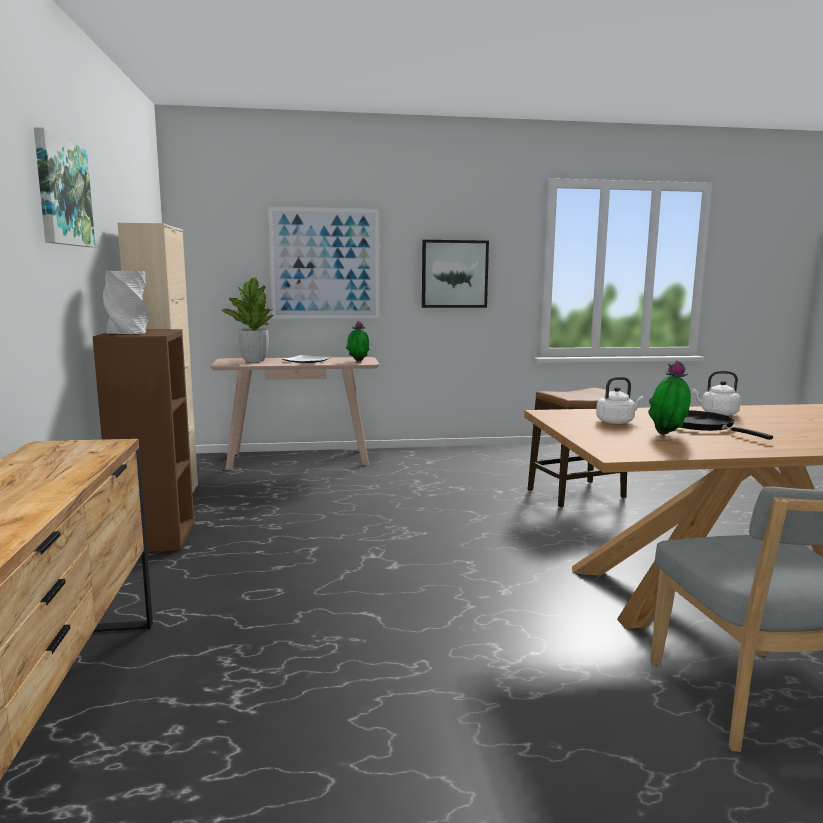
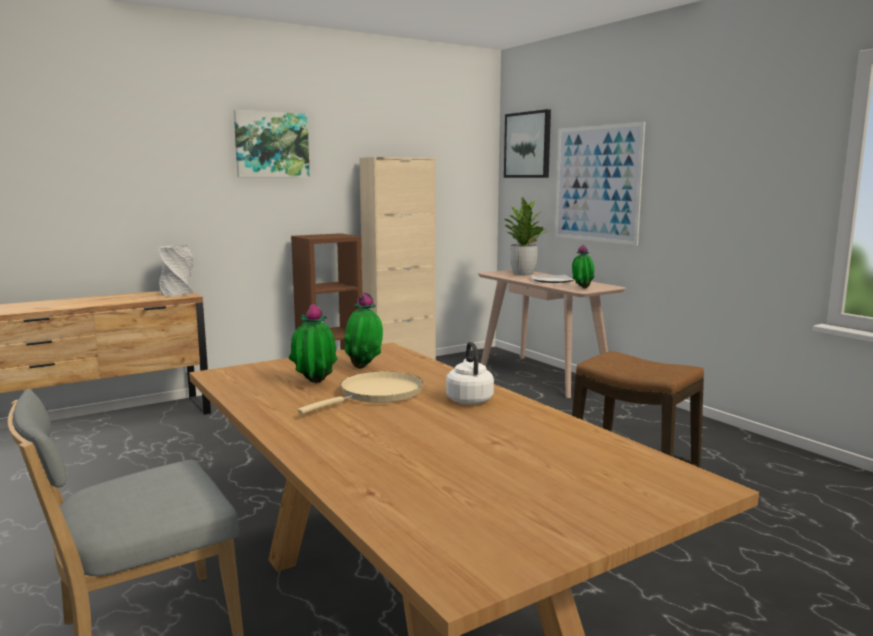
camera: 65 degrees right, 0 degrees up
grey vase [103,270,149,334] -> grey vase moved to [158,245,193,296]
picture [422,240,489,308] -> picture moved to [504,109,551,178]
white kettle [596,377,644,424] -> potted plant [344,292,383,369]
black frying pan [680,410,773,440] -> beige frying pan [298,371,423,414]

